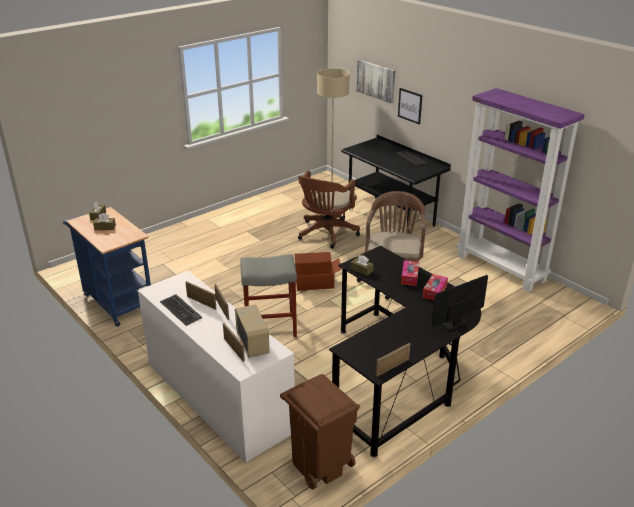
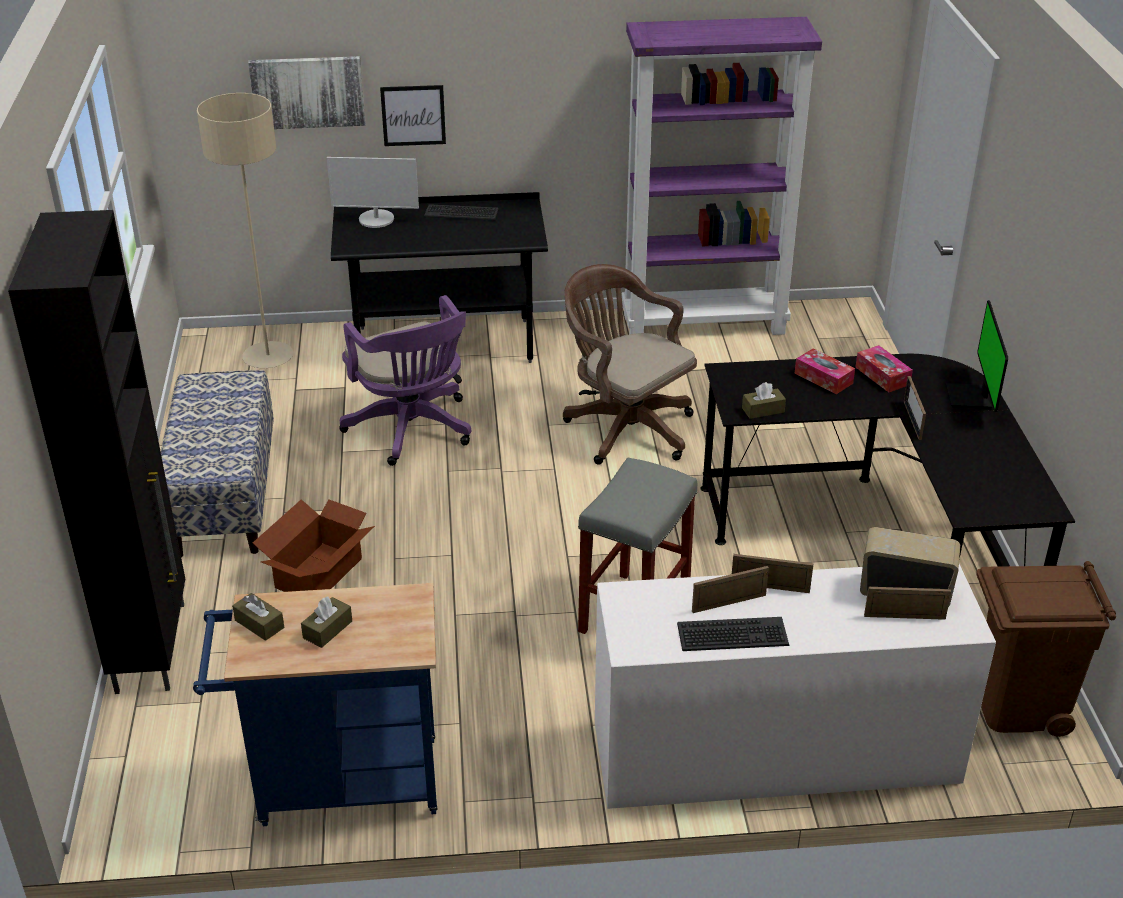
camera: 55 degrees left, 5 degrees up
cardboard box [294,252,342,291] -> cardboard box moved to [253,499,375,592]
brown office chair [298,171,360,249] -> purple office chair [339,295,471,466]
picture frame [376,343,410,376] -> picture frame moved to [904,376,926,440]
none -> black cabinet [8,210,185,694]
none -> bench [161,370,274,557]
none -> monitor [327,157,419,228]

